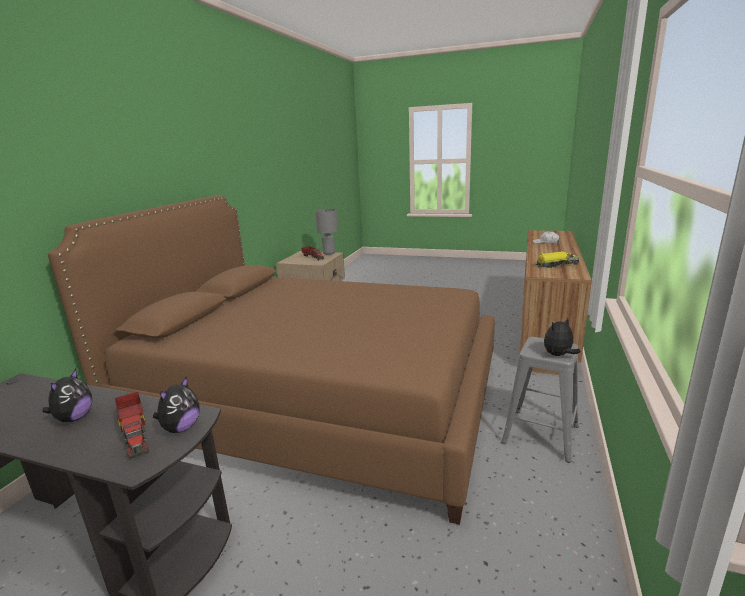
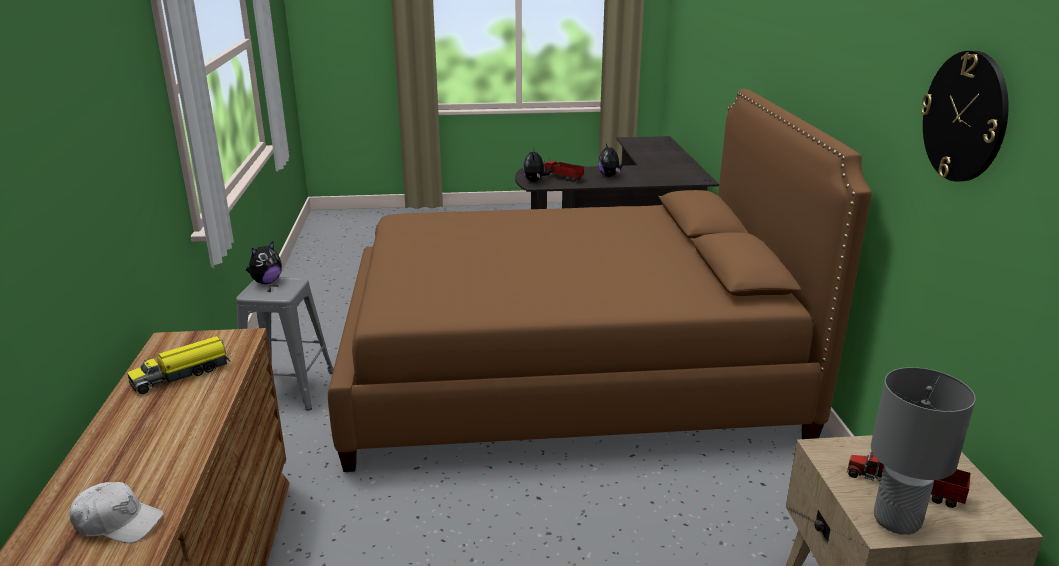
camera: 155 degrees right, 5 degrees up
none -> wall clock [920,51,1009,182]

